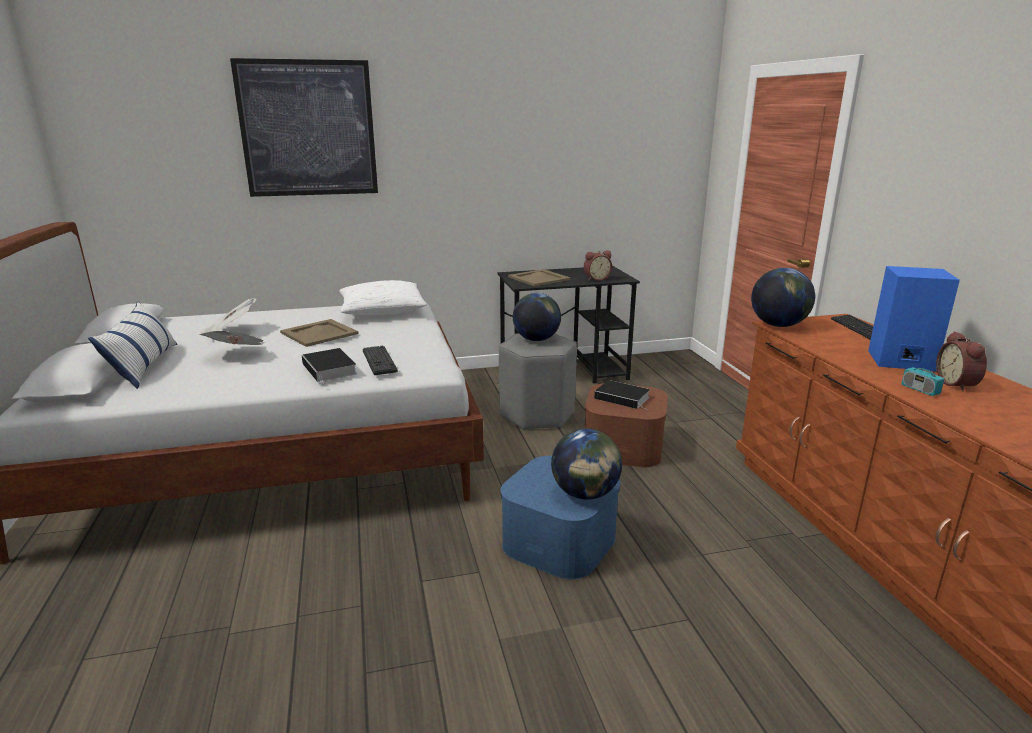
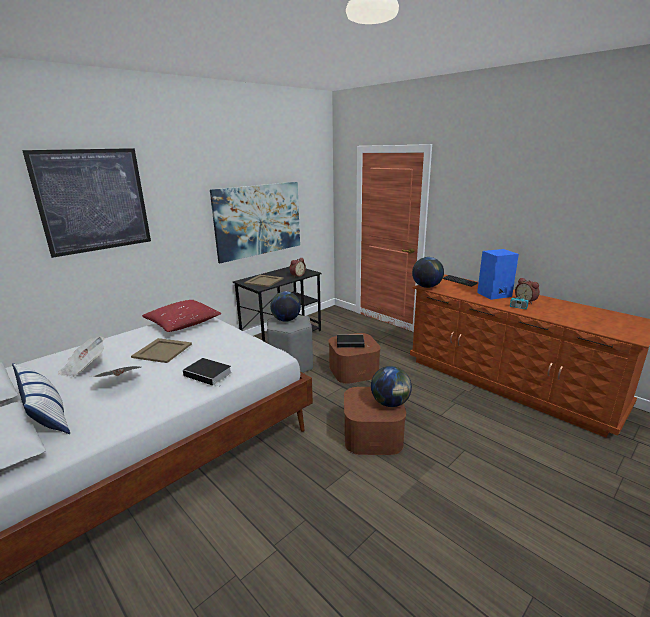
camera: 30 degrees left, 0 degrees up
white pillow [339,280,427,315] -> red pillow [142,300,221,332]
keyboard [363,346,398,375] -> none
blue storage box [501,456,620,579] -> brown storage box [344,387,406,455]
none -> picture [210,182,300,263]

